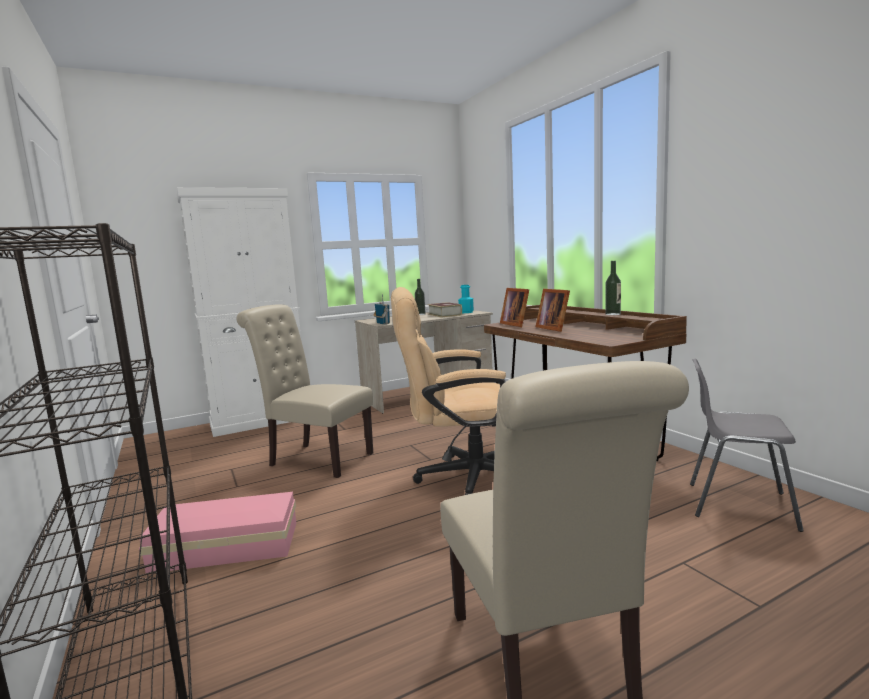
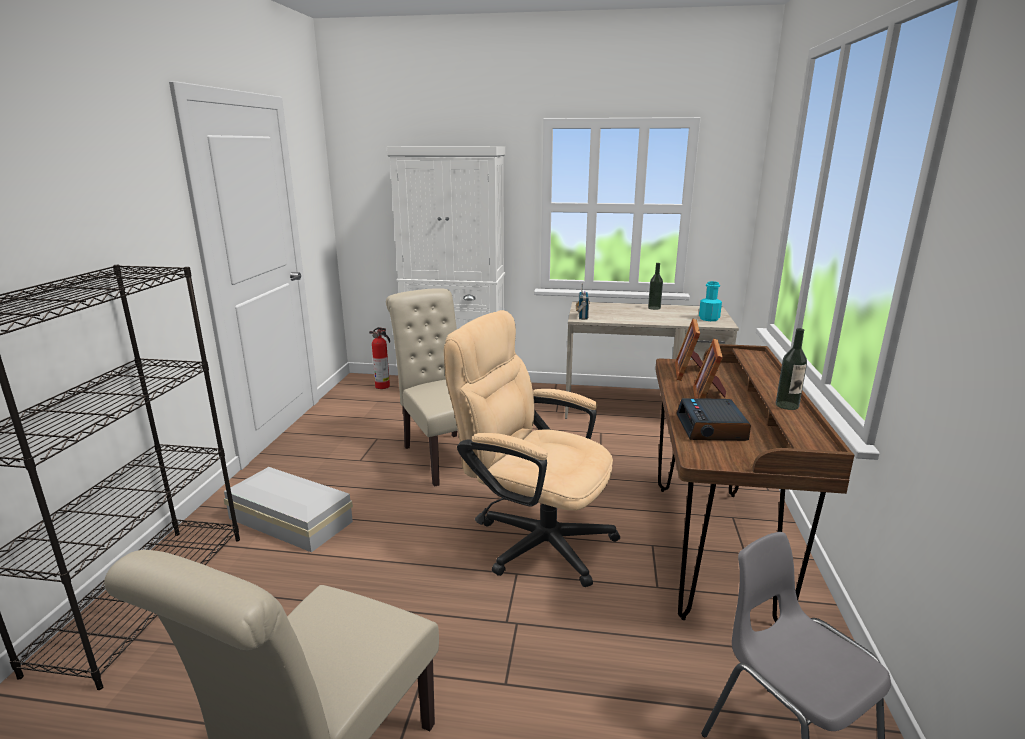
camera: 35 degrees right, 10 degrees up
pink storage box [139,492,296,573] -> white storage box [224,467,353,552]
book [427,302,462,318] -> none
none -> fire extinguisher [369,327,390,389]
none -> alarm clock [676,398,751,441]

